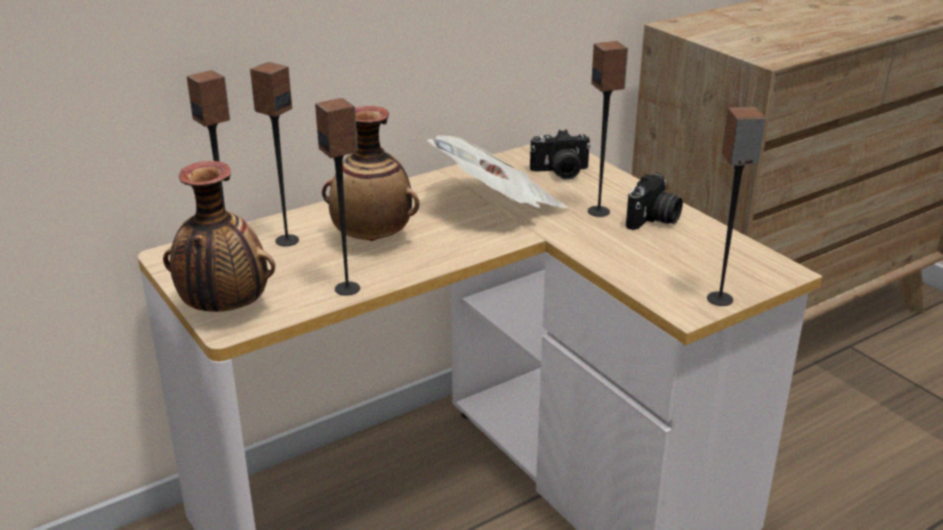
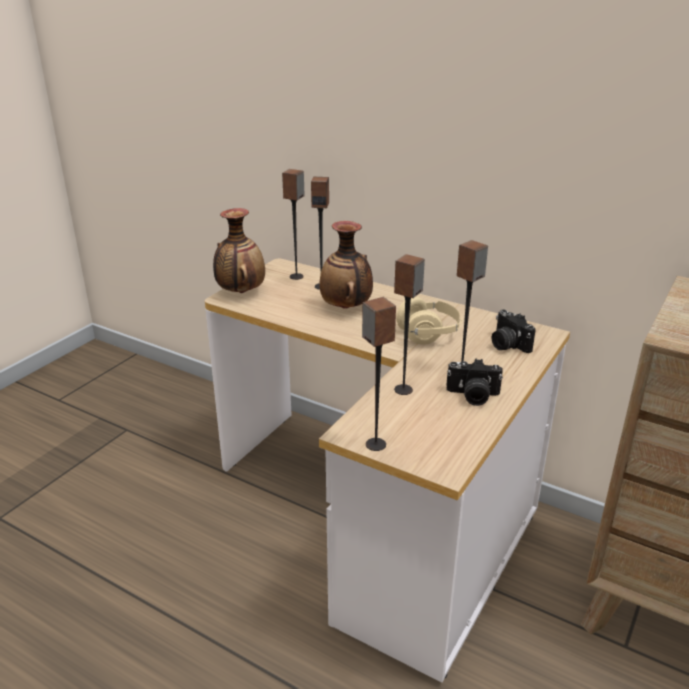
camera: 65 degrees right, 0 degrees up
speaker [315,98,360,296] -> speaker moved to [394,254,425,395]
newspaper [426,135,568,208] -> beige headphones [396,297,462,345]

